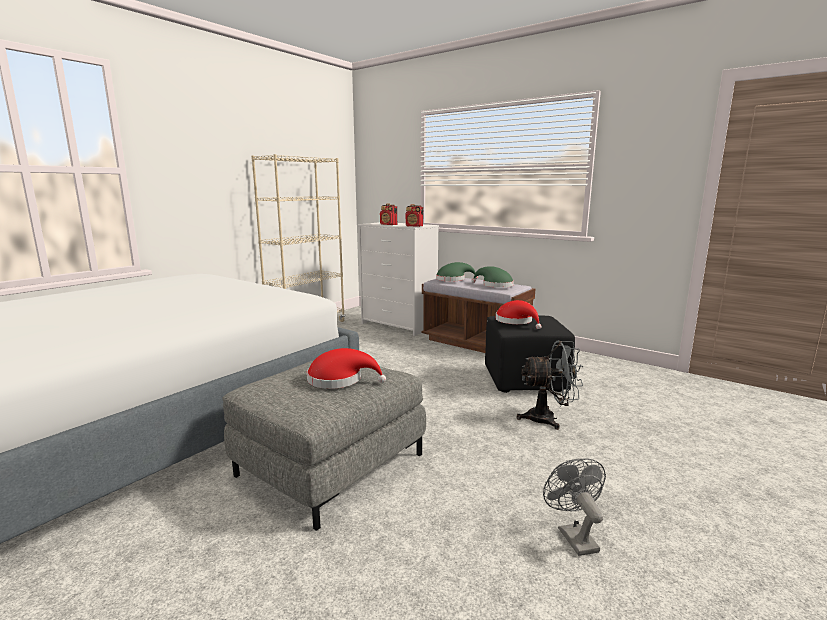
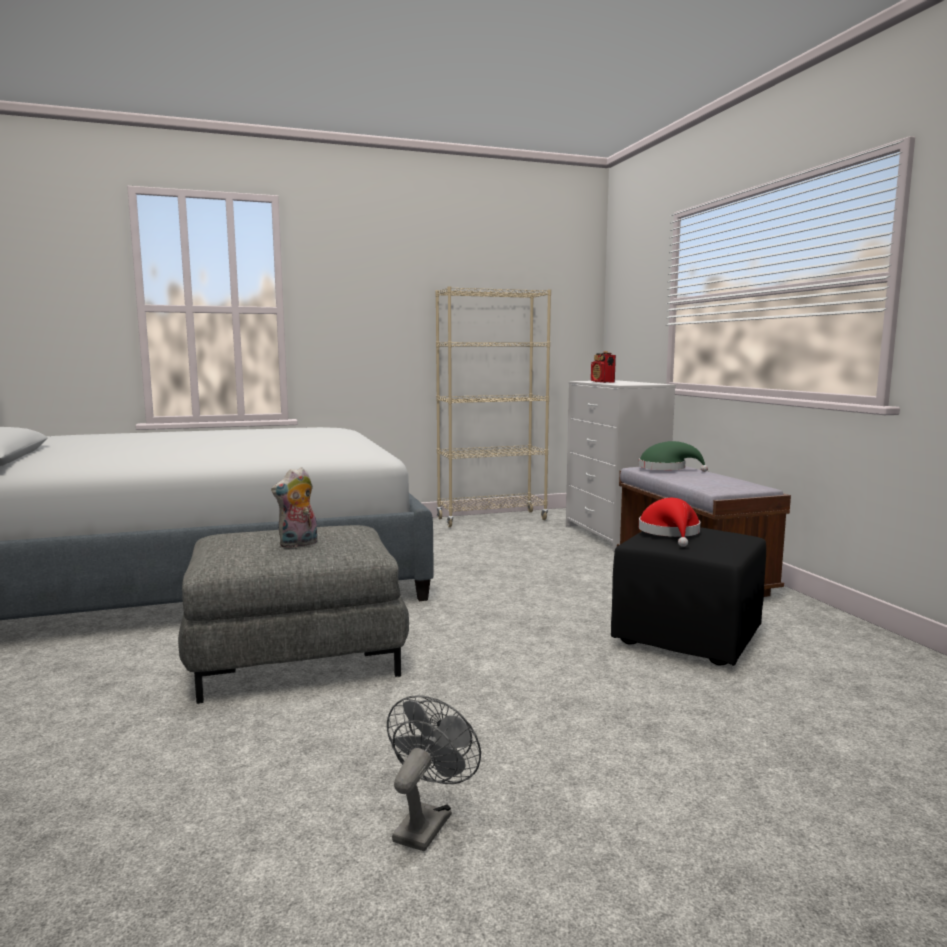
camera: 35 degrees right, 5 degrees down
red hat [307,348,386,389] -> plush toy [271,467,318,548]
radio [406,204,423,227] -> none
green hat [472,266,514,288] -> none
grey fan [516,341,583,430] -> none

